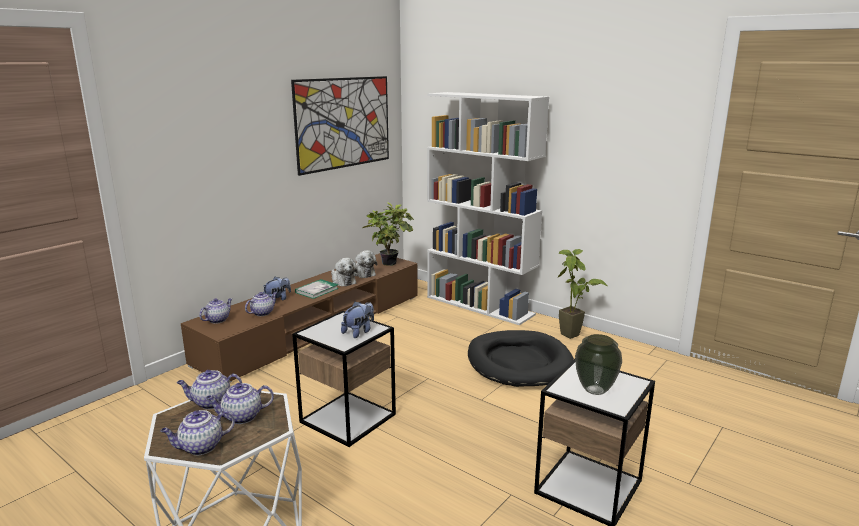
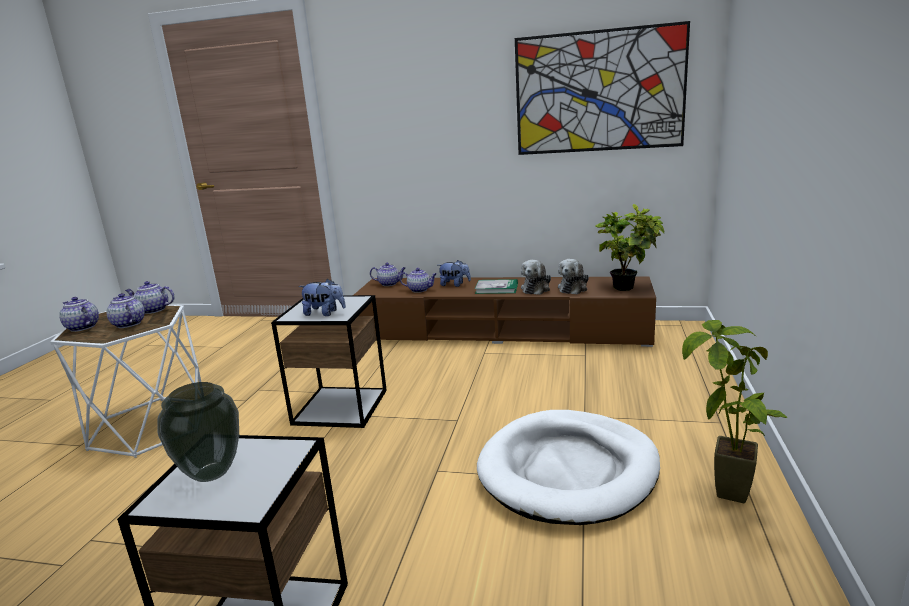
camera: 65 degrees right, 0 degrees up
teapot [177,370,242,409] -> teapot turned 45 degrees counterclockwise [125,281,175,314]
white bookcase [427,92,549,325] -> none
black dog bed [468,330,574,387] -> white dog bed [477,410,660,525]

